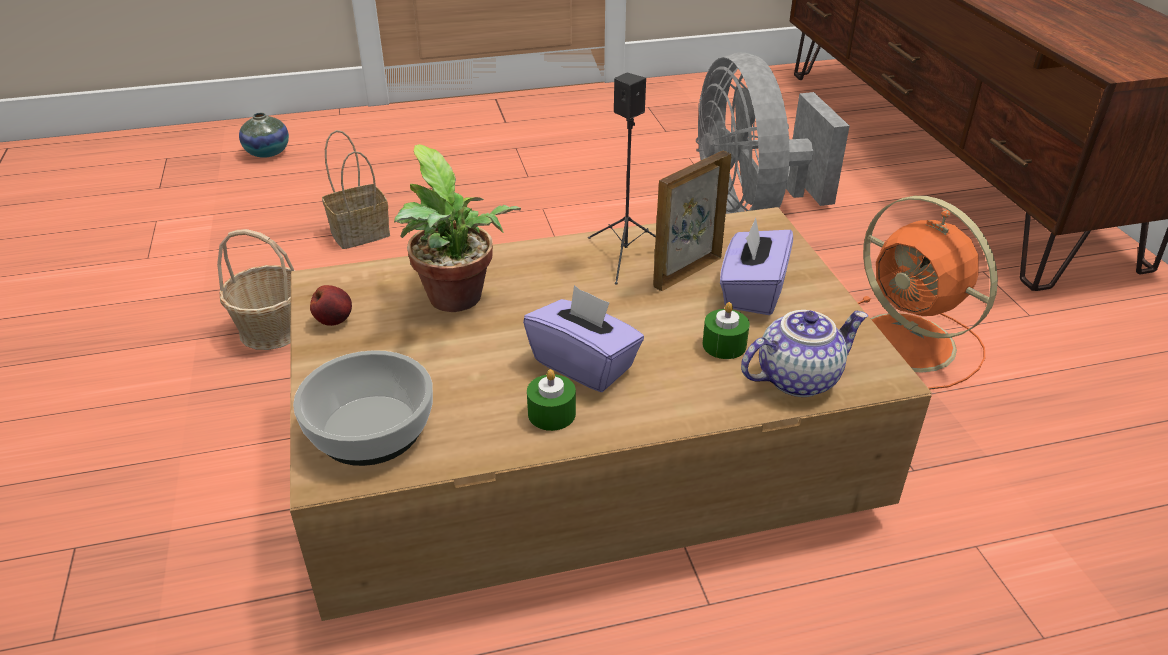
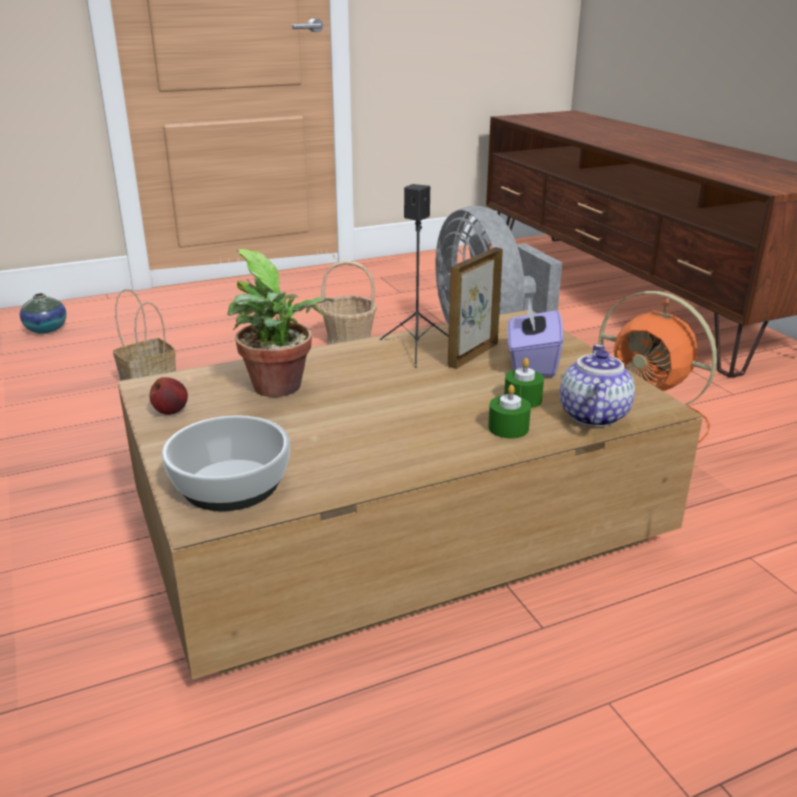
camera: 10 degrees left, 10 degrees down
basket [217,229,295,350] -> basket moved to [320,261,377,344]
purple tissue box [523,285,644,392] -> none
green candle [527,369,576,431] -> green candle moved to [488,385,531,439]
teapot [741,310,868,397] -> teapot turned 45 degrees counterclockwise [560,344,635,427]

